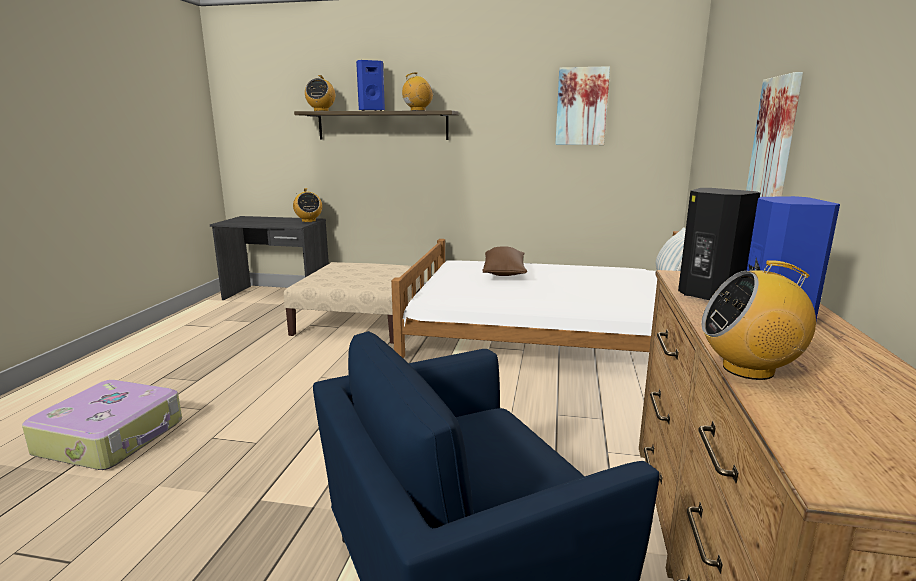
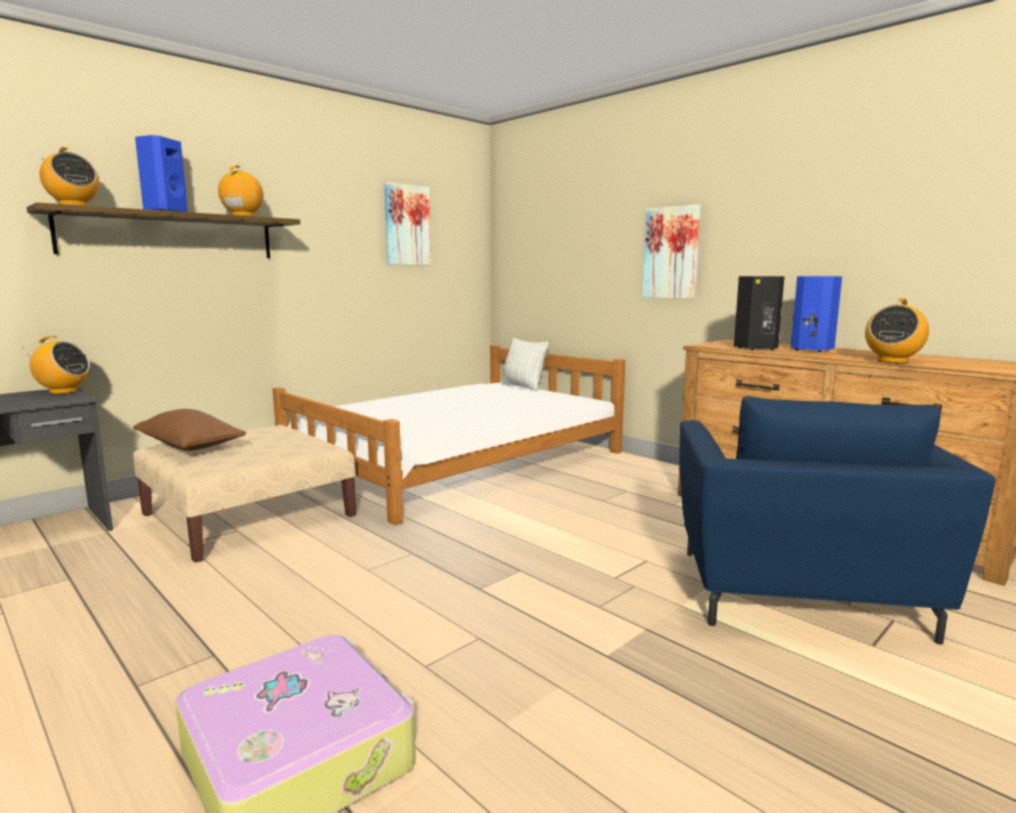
camera: 55 degrees left, 5 degrees down
brown pillow [483,246,527,276] -> brown pillow moved to [133,409,246,451]

